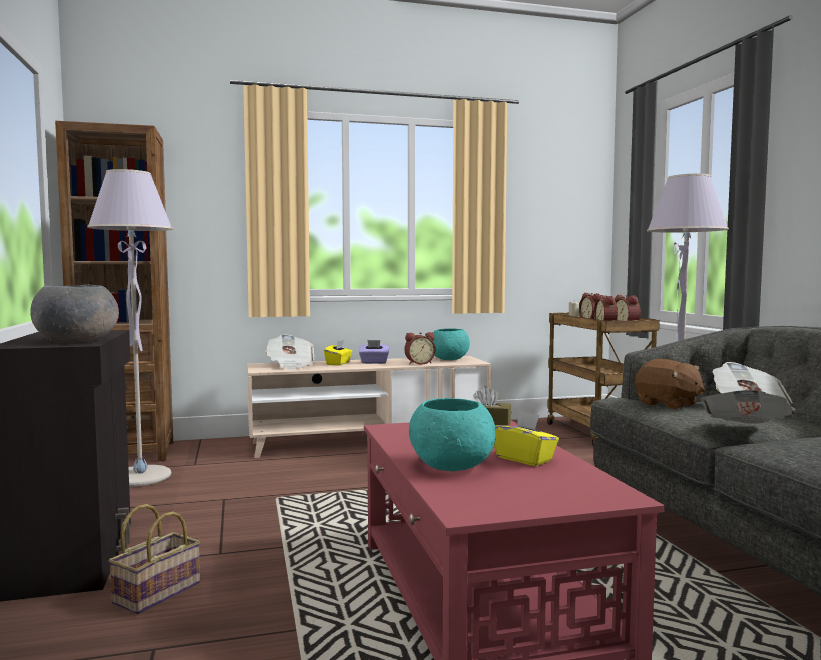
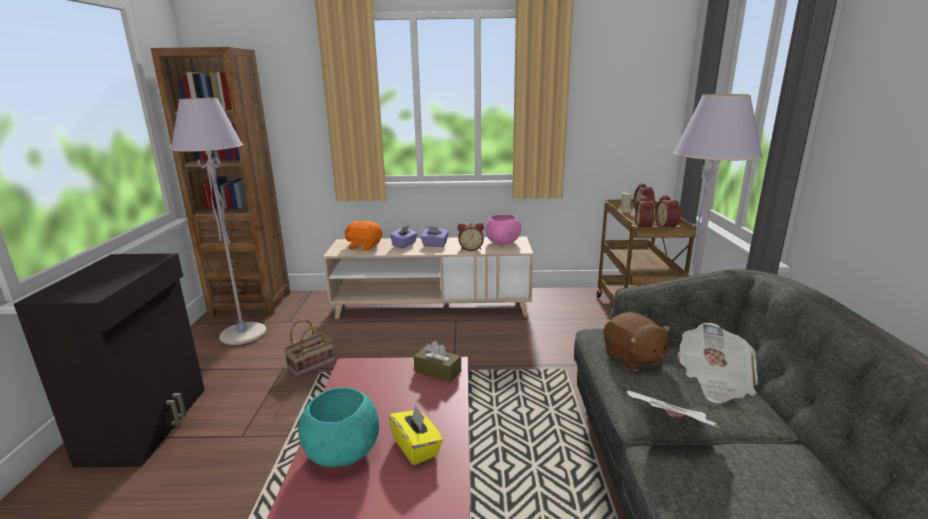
camera: 15 degrees right, 15 degrees up
grey bowl [30,285,119,343] -> none
basket [108,504,200,614] -> basket moved to [284,319,335,377]
newspaper [265,334,314,370] -> orange plush toy [345,221,382,251]
yellow tissue box [324,340,352,365] -> purple tissue box [390,226,417,248]
turquoise bowl [433,328,470,360] -> pink bowl [485,214,521,245]

